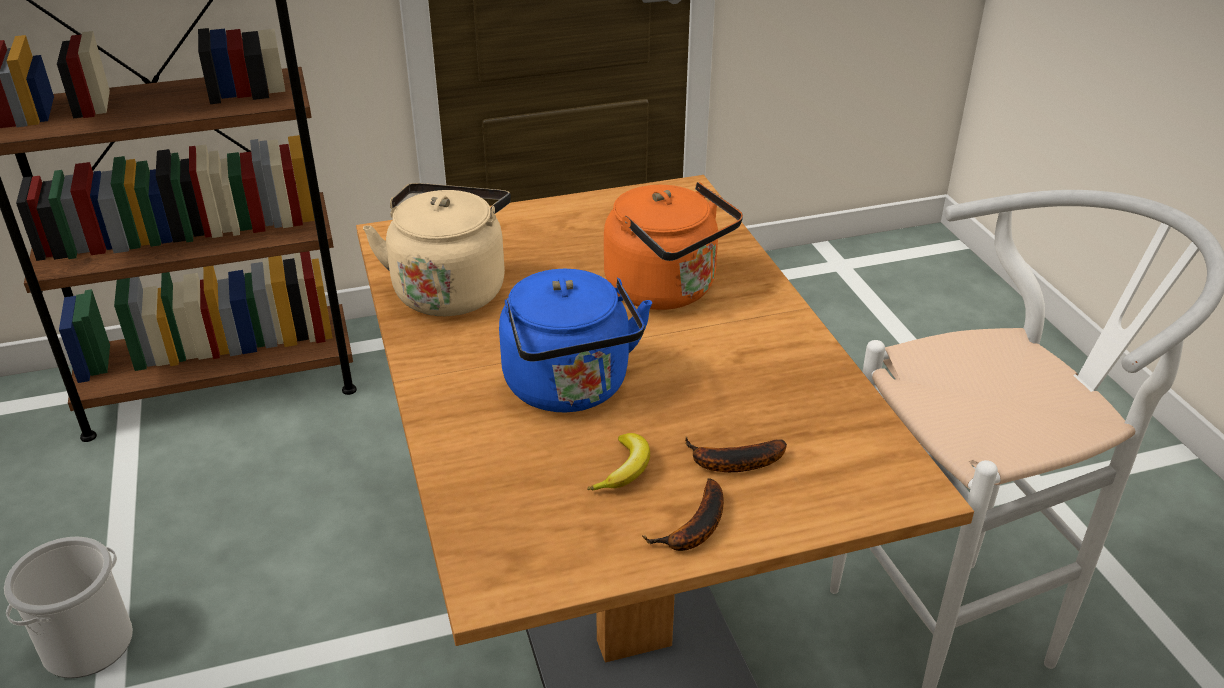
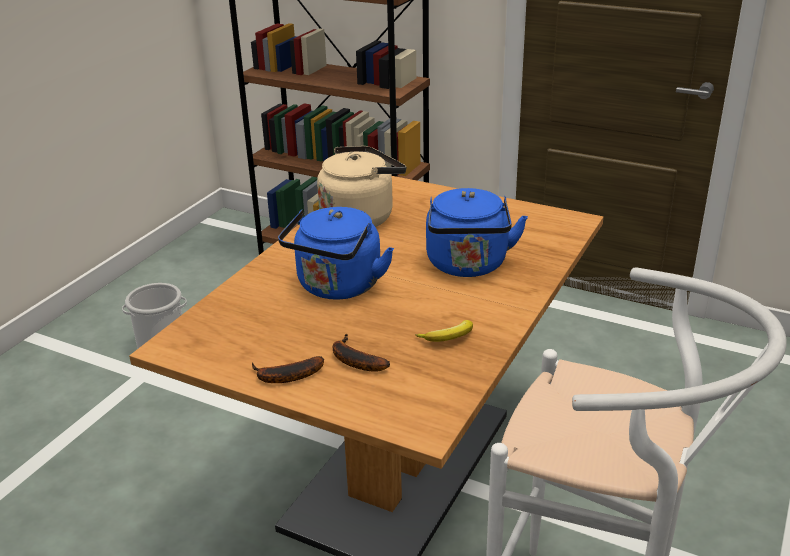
camera: 45 degrees right, 5 degrees down
banana [588,433,650,490] -> banana moved to [415,320,473,342]
orange kettle [604,182,743,310] -> blue kettle [426,188,528,277]

